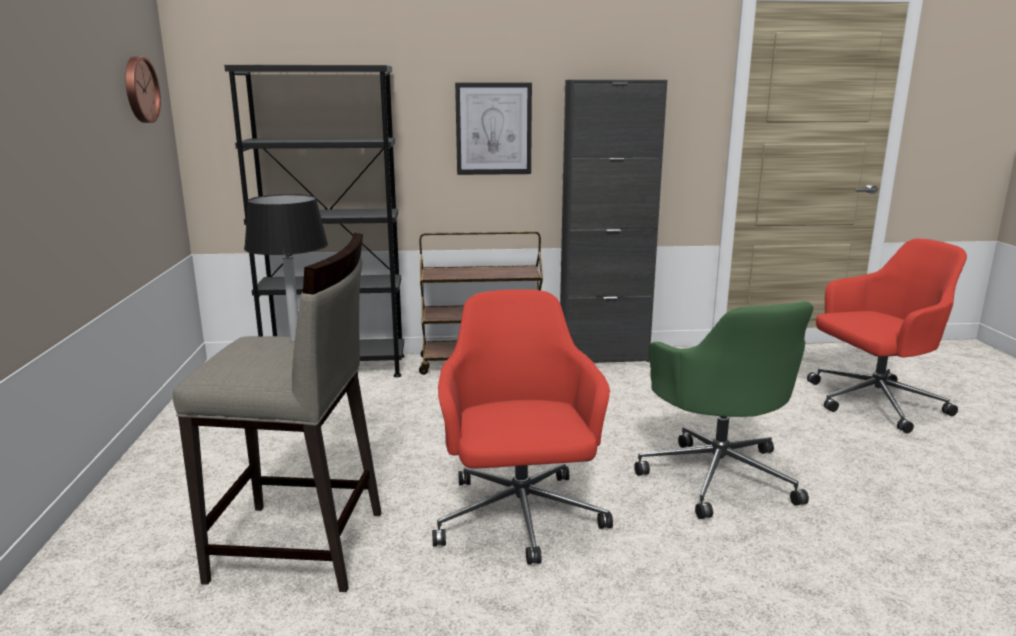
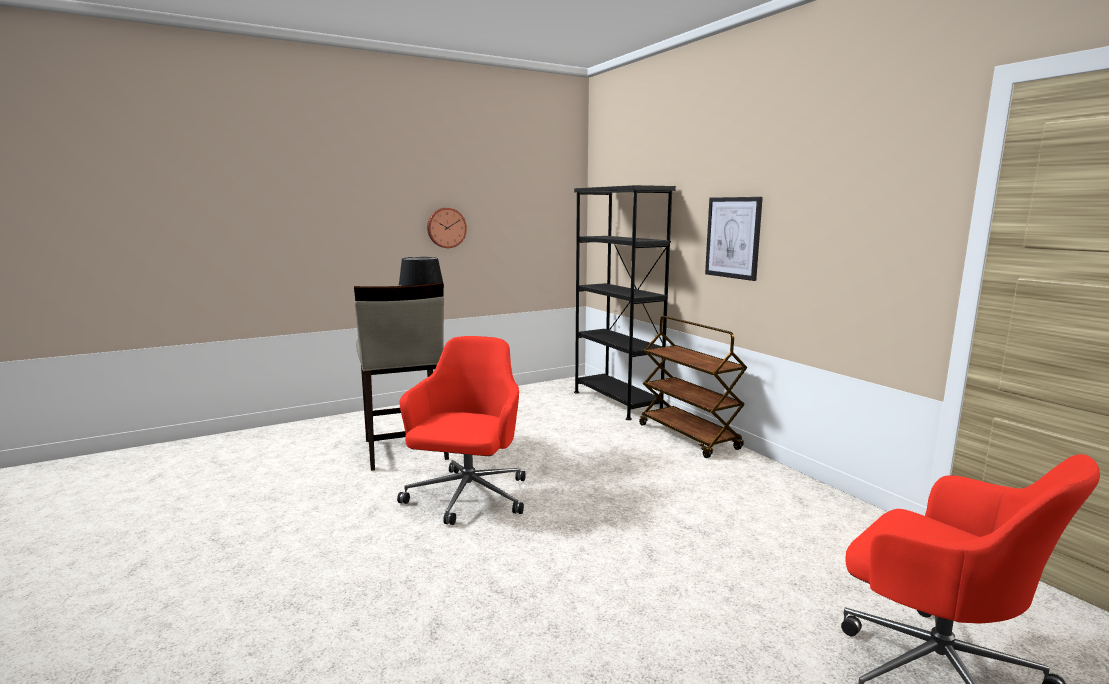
camera: 65 degrees right, 5 degrees down
wall clock [125,56,161,123] -> wall clock moved to [427,208,467,248]
red office chair [432,289,613,565] -> red office chair turned 45 degrees counterclockwise [397,336,526,525]
black cabinet [560,80,667,363] -> none
green office chair [634,301,814,519] -> none

